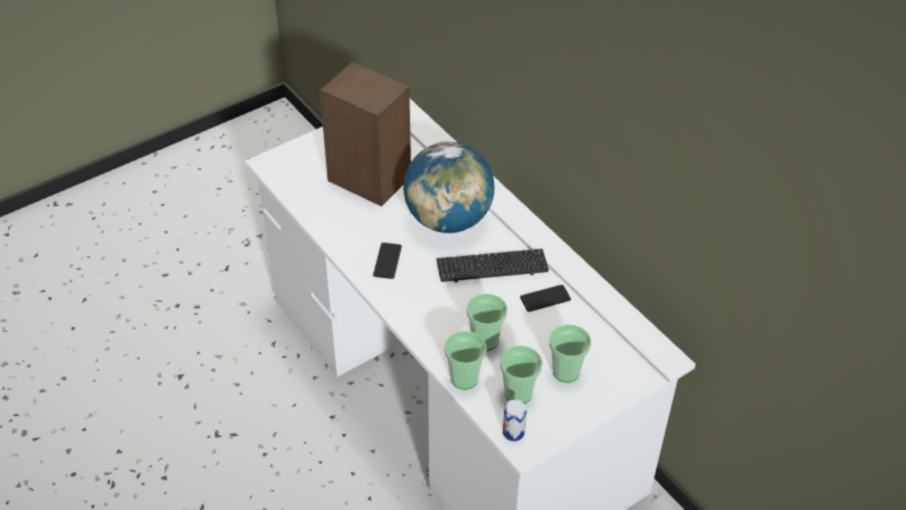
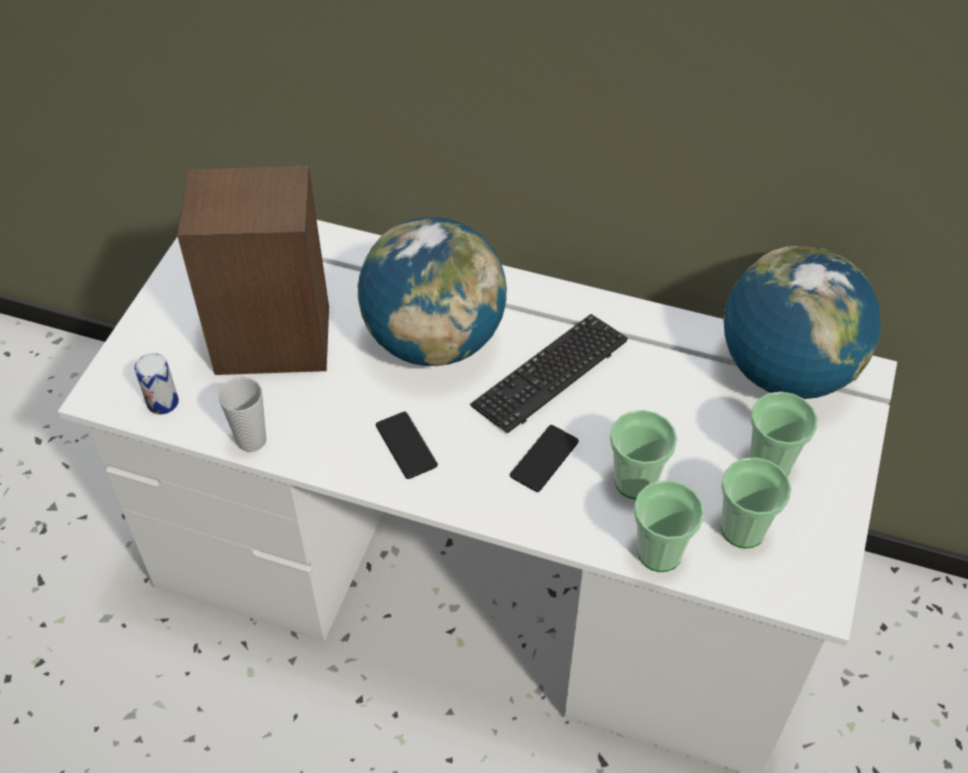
camera: 35 degrees left, 5 degrees up
can [503,399,527,441] -> can moved to [134,353,179,414]
phone [520,285,571,312] -> phone moved to [510,425,579,492]
none -> cup [219,377,266,452]
none -> globe [723,246,881,399]

